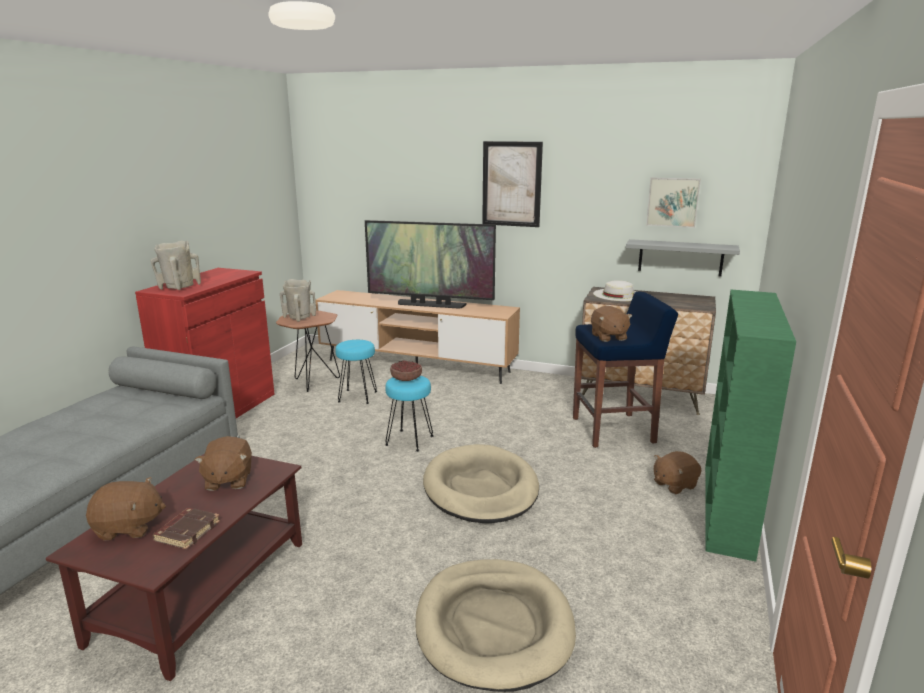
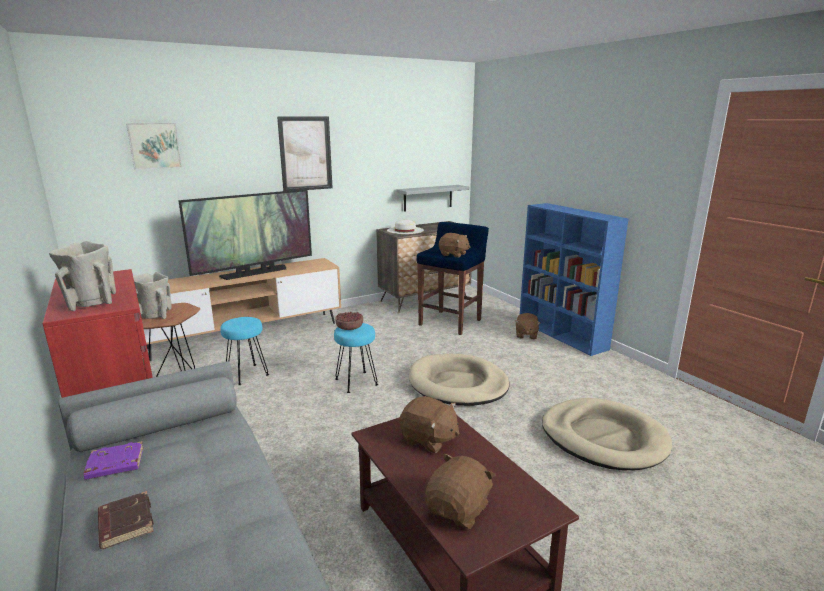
camera: 50 degrees left, 0 degrees up
brown book [152,508,220,549] -> brown book moved to [98,491,154,549]
picture [646,177,701,228] -> picture moved to [126,123,182,170]
green bookcase [705,290,796,562] -> blue bookcase [520,203,629,356]
none -> purple book [83,441,144,480]

